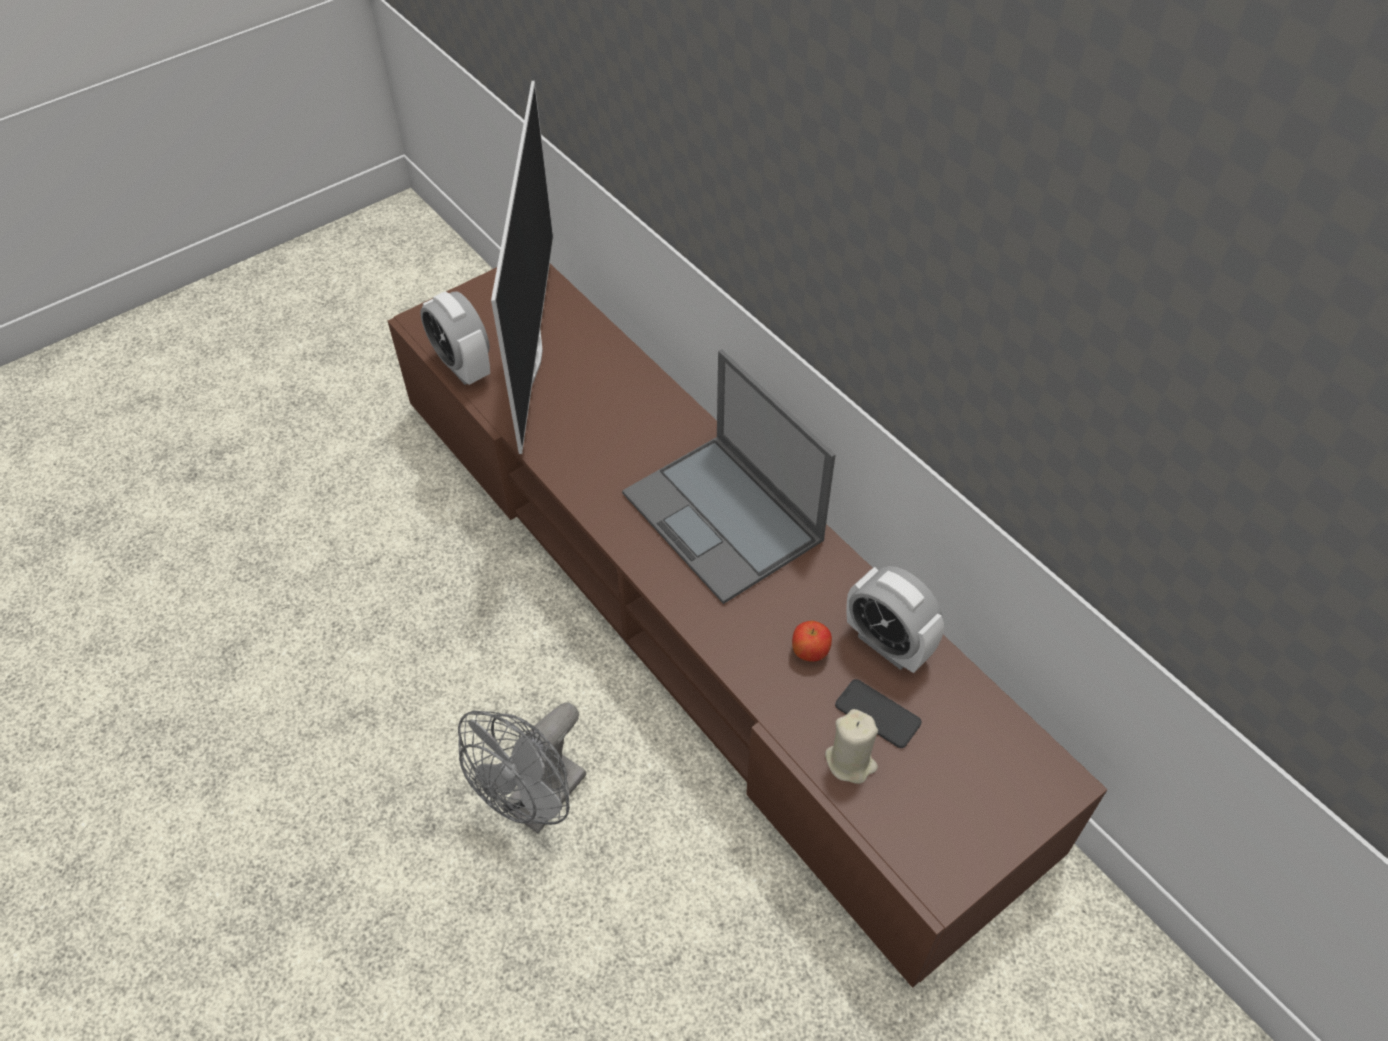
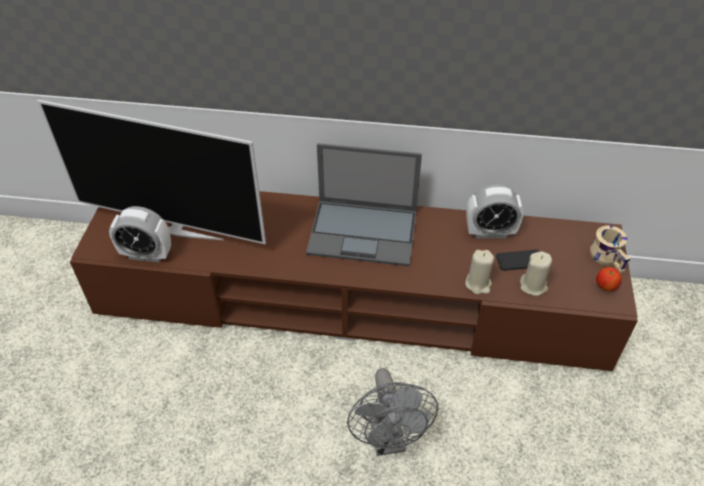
camera: 45 degrees left, 5 degrees down
television [491,81,554,454] -> television turned 150 degrees clockwise [37,100,266,244]
apple [792,621,832,662] -> apple moved to [596,267,622,291]
none -> beige candle [465,250,494,294]
none -> beige mug [590,225,631,274]

